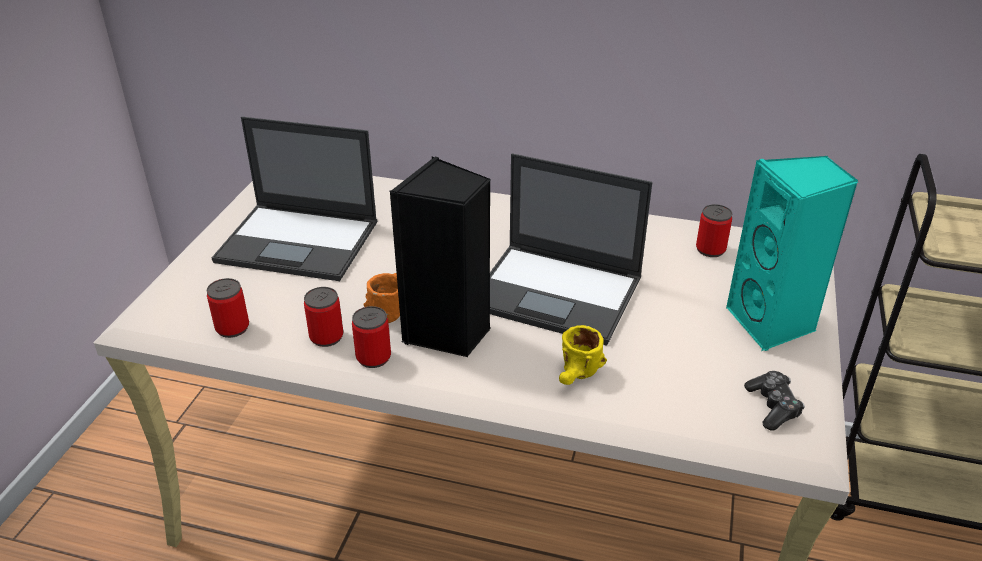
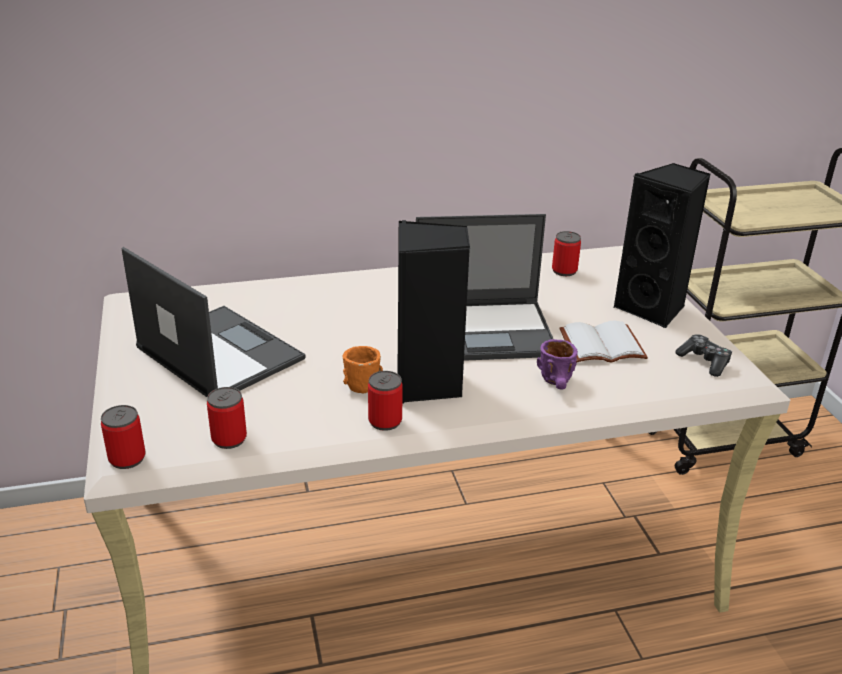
camera: 30 degrees left, 5 degrees down
laptop [212,117,377,281] -> laptop turned 120 degrees counterclockwise [121,247,306,397]
can [304,287,343,347] -> can moved to [101,405,145,469]
yellow mug [559,325,607,385] -> purple mug [537,339,578,390]
turquoise speaker [726,156,859,351] -> black speaker [614,163,711,329]
none -> white book [559,321,648,363]

